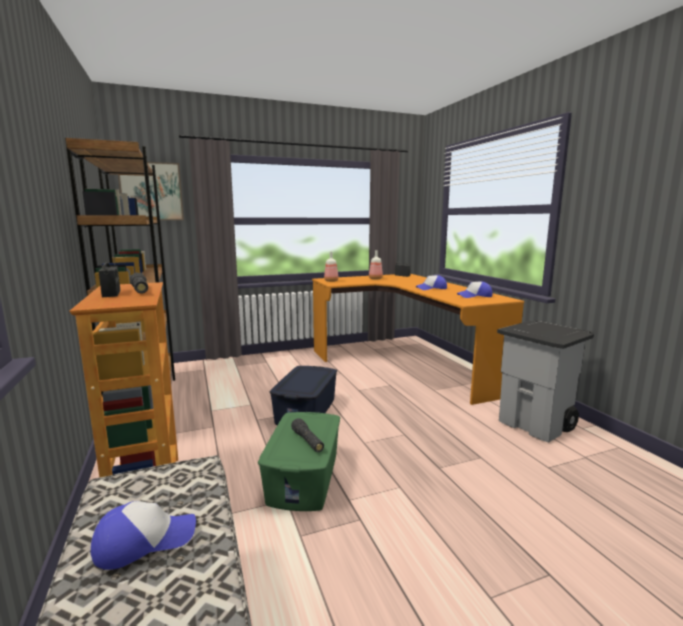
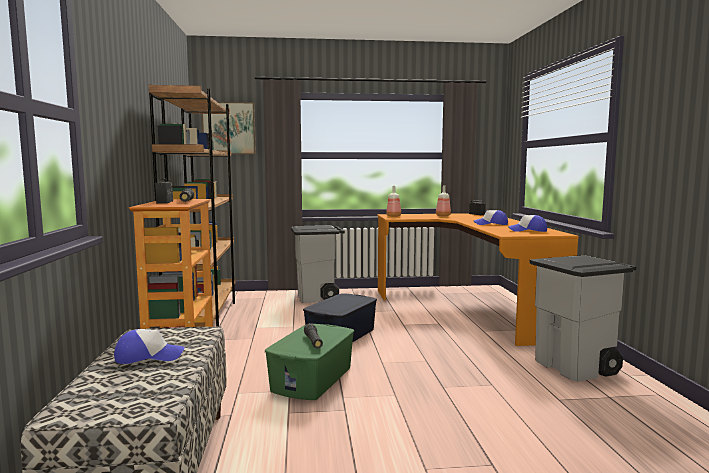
camera: 15 degrees right, 5 degrees down
none -> grey trash can [291,225,345,303]

